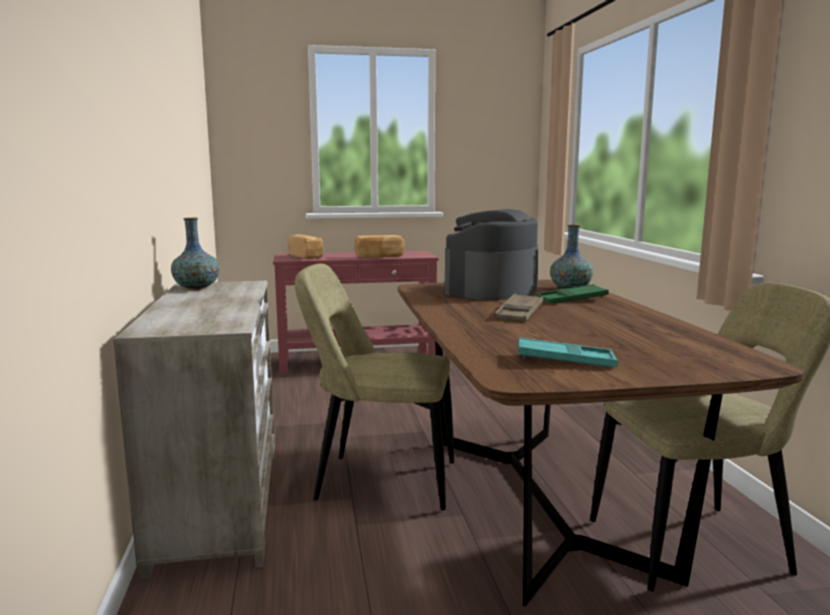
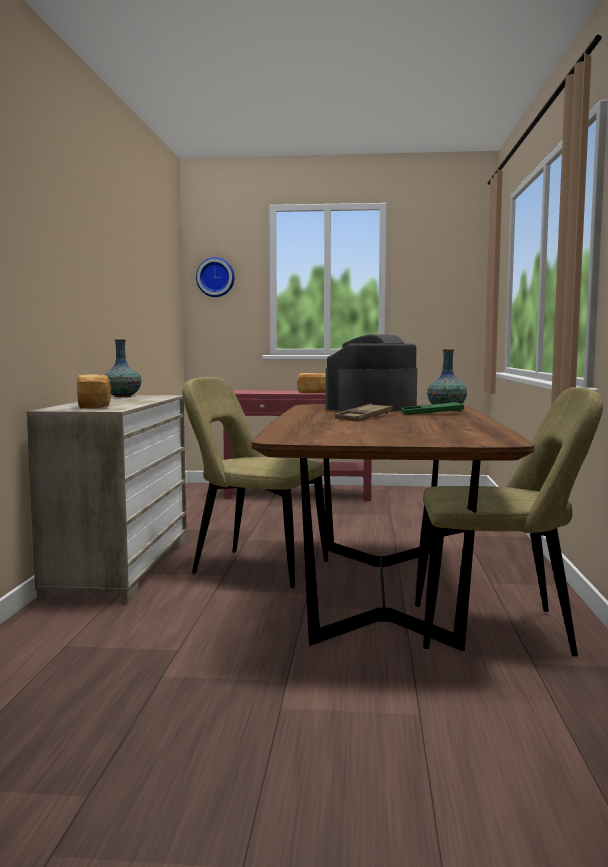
camera: 15 degrees right, 5 degrees down
bread [288,235,323,259] -> bread moved to [77,374,111,409]
turquoise tray [518,337,618,367] -> none
none -> wall clock [196,257,235,297]

